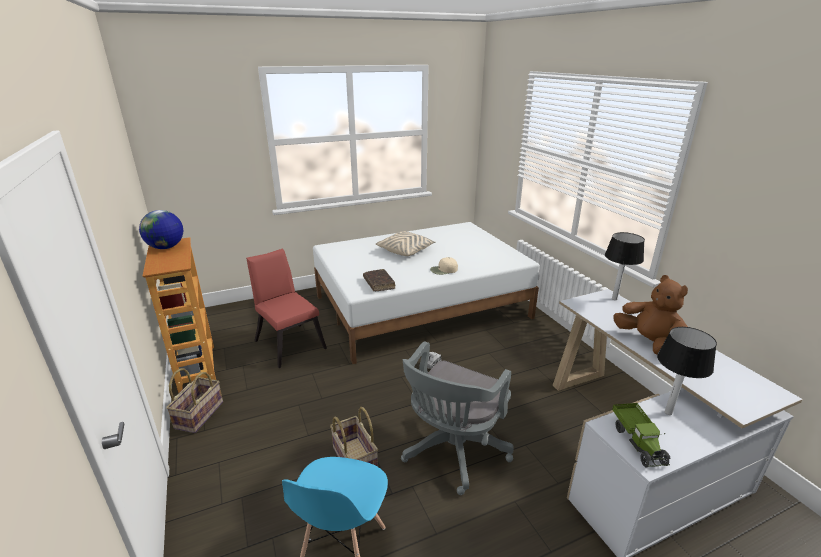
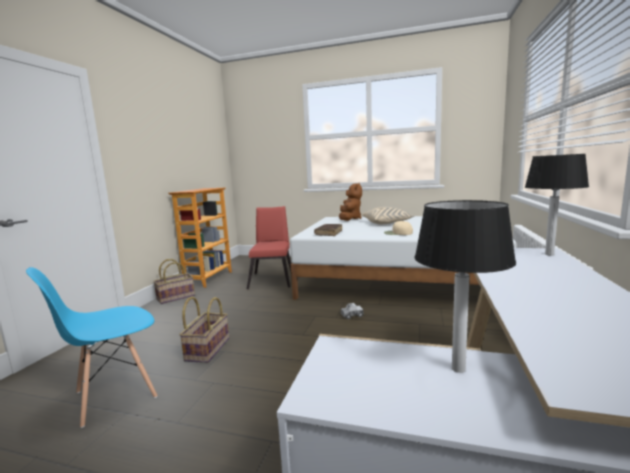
camera: 40 degrees right, 15 degrees down
globe [139,210,183,249] -> none
grey office chair [401,341,514,495] -> none
toy truck [612,403,671,467] -> none
brown plush toy [613,275,688,355] -> brown plush toy moved to [339,183,362,221]

